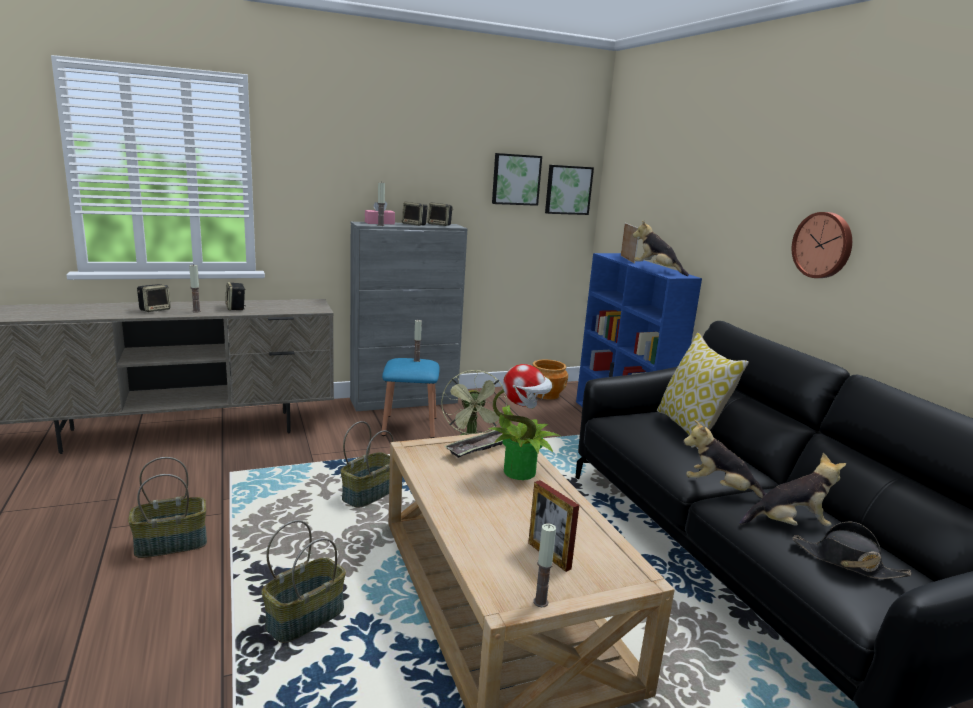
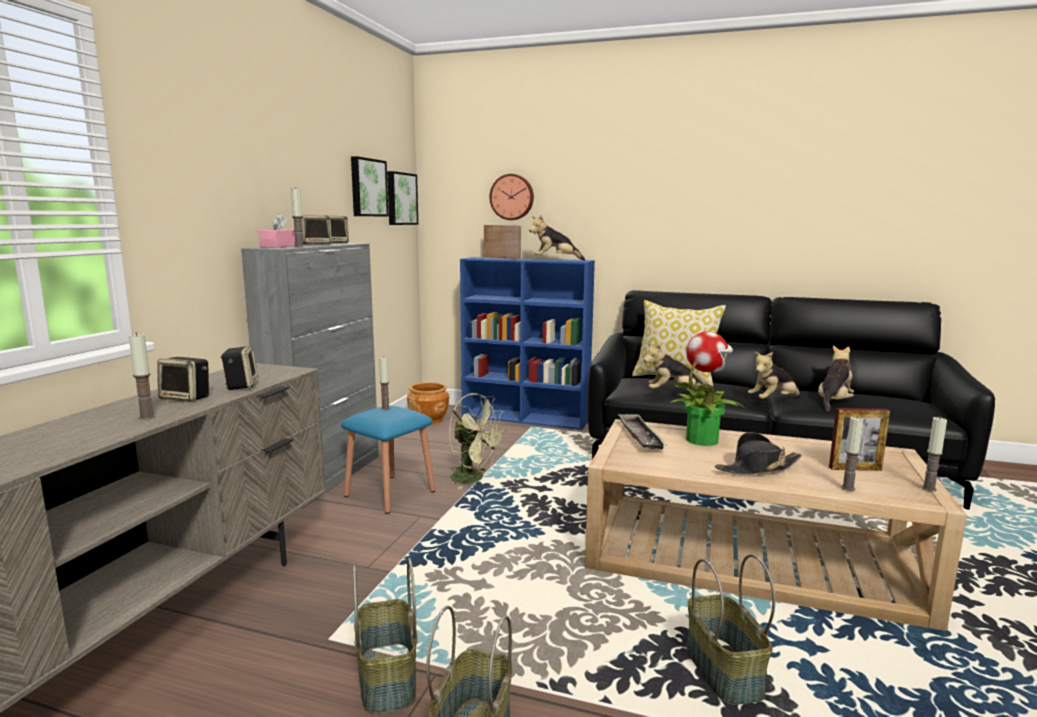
camera: 50 degrees left, 5 degrees down
speaker [137,284,171,312] -> speaker moved to [221,345,258,390]
basket [340,421,394,508] -> basket moved to [353,558,418,714]
wall clock [792,212,852,278] -> wall clock moved to [490,174,534,220]
black hat [792,521,911,579] -> black hat moved to [715,432,802,475]
none -> plush toy [644,343,706,393]
none -> candle [841,416,864,491]

